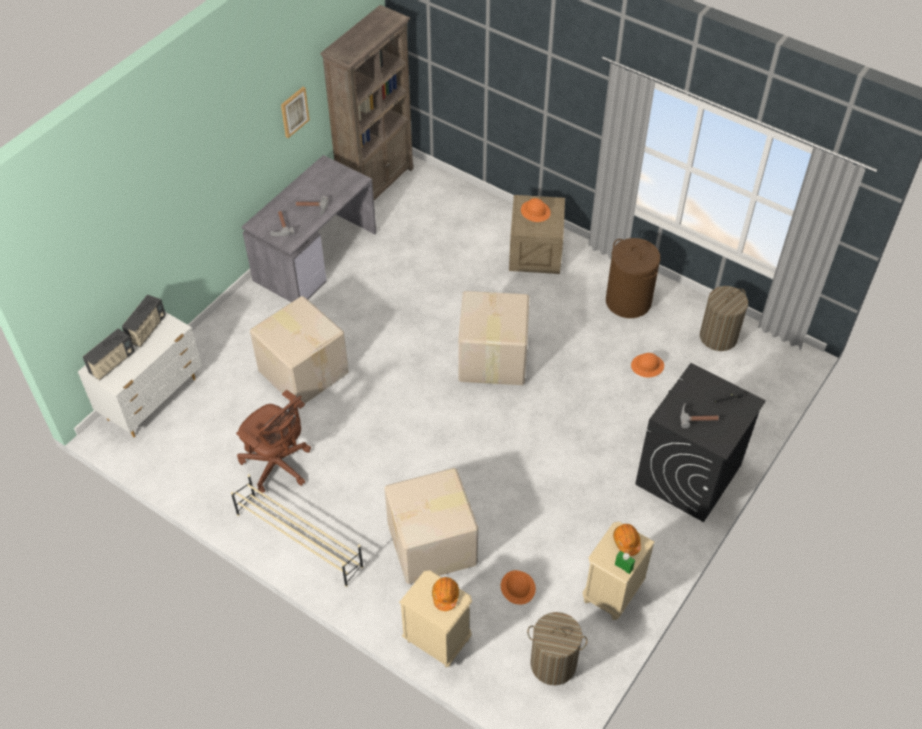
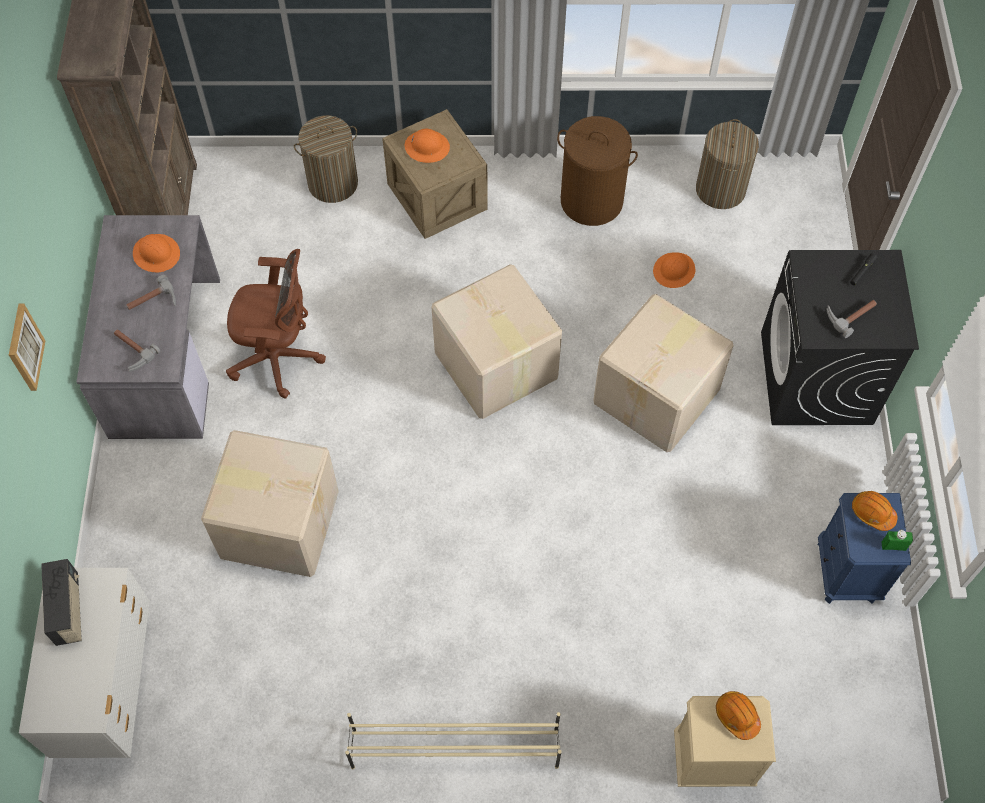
camera: 35 degrees left, 10 degrees up
radio [83,328,135,380] -> none
brown office chair [236,390,311,493] -> brown office chair moved to [226,249,326,399]
picture [281,87,310,138] -> picture moved to [9,304,45,391]
cardboard box [384,468,478,584] -> cardboard box moved to [593,294,734,452]
orange hard hat [501,570,536,605] -> orange hard hat moved to [133,234,180,272]
laundry basket [527,612,587,685] -> laundry basket moved to [294,115,358,203]
beige nightstand [583,522,655,620] -> blue nightstand [818,493,911,604]

